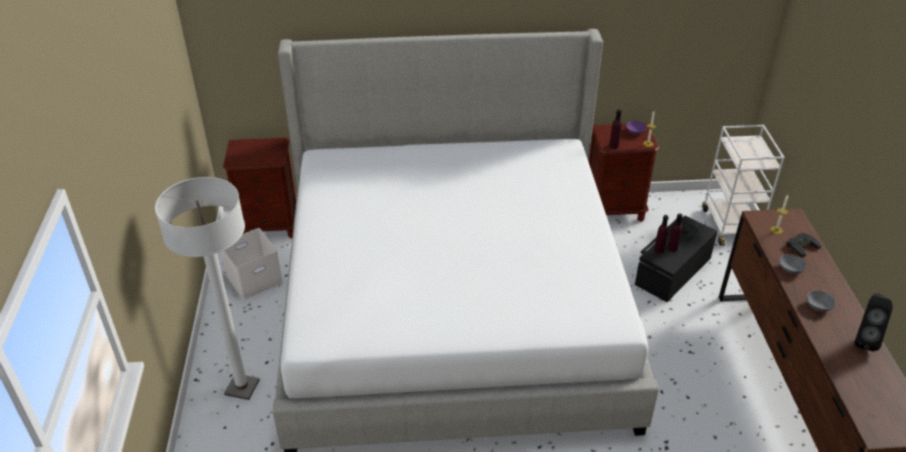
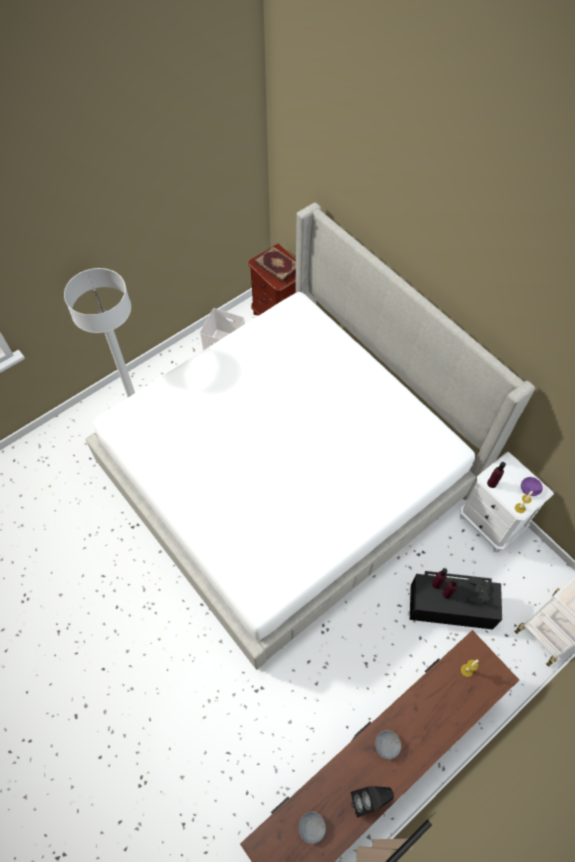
camera: 55 degrees right, 20 degrees up
brown nightstand [589,123,660,222] -> white nightstand [460,452,554,552]
grey bowl [779,254,806,274] -> grey bowl moved to [299,811,326,844]
black game controller [787,233,821,257] -> none
none -> book [255,246,296,283]

